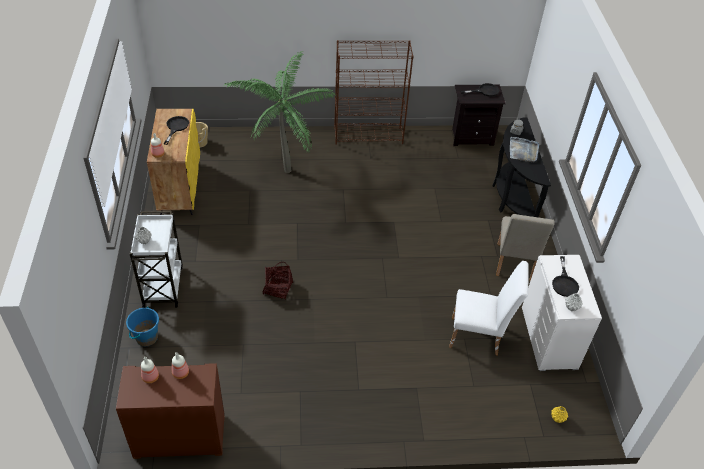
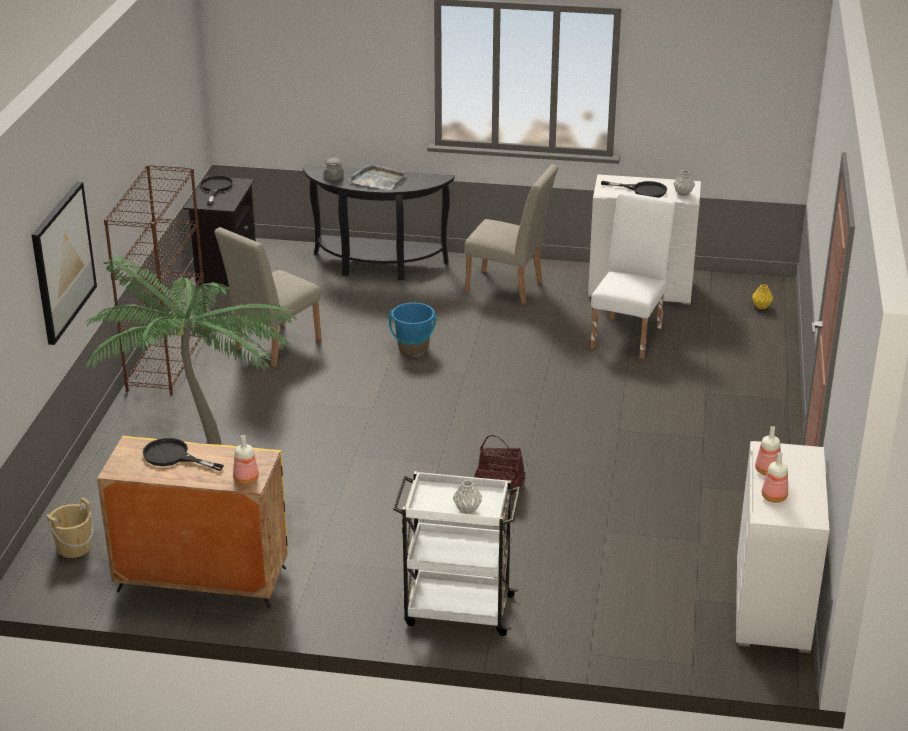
camera: 75 degrees left, 15 degrees down
brown dresser [116,363,225,459] -> white dresser [736,441,830,653]
blue bucket [126,307,159,346] -> blue bucket moved to [389,302,437,355]
none -> picture [32,181,97,345]
none -> beige chair [214,227,322,367]

